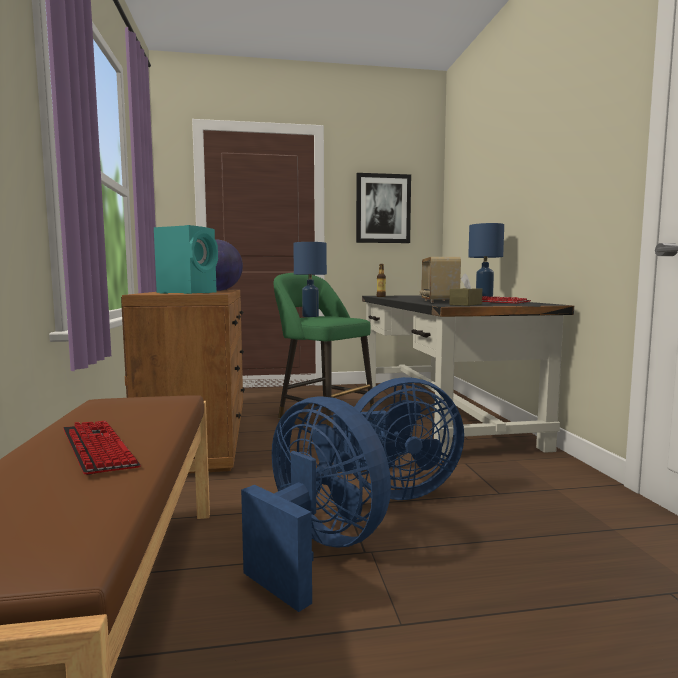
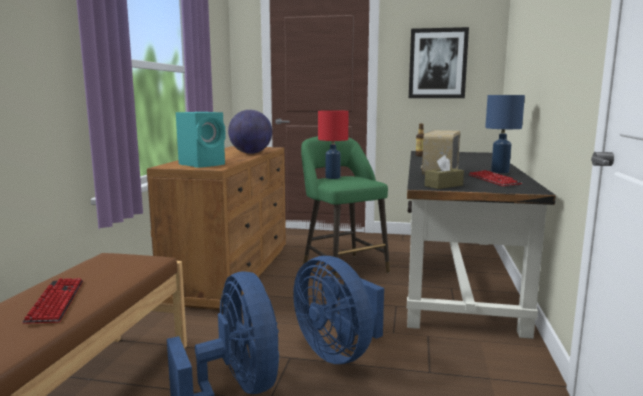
camera: 20 degrees right, 5 degrees up
blue table lamp [293,242,327,317] -> red table lamp [318,110,349,179]
blue fan [333,377,464,500] -> blue fan turned 45 degrees clockwise [293,256,384,364]

